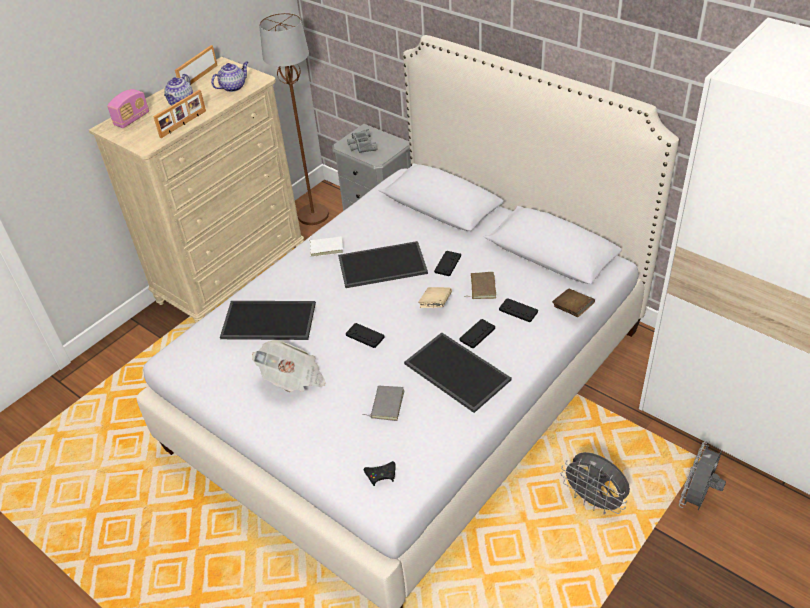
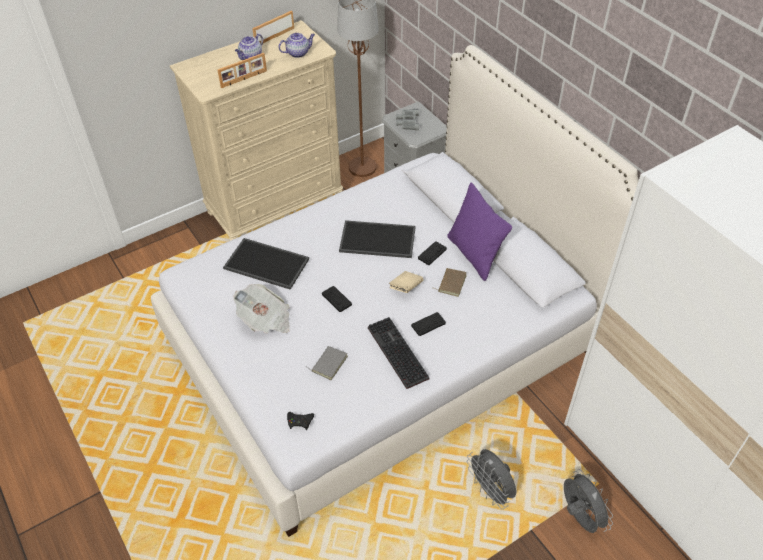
camera: 15 degrees right, 5 degrees up
radio [107,89,149,128] -> none
white book [308,236,343,257] -> none
tray [404,332,512,413] -> keyboard [368,317,430,389]
black game controller [499,298,538,322] -> none
brown book [552,289,595,317] -> none
grey fan [679,441,726,510] -> grey fan turned 105 degrees clockwise [564,469,613,533]
none -> purple pillow [447,183,512,281]

